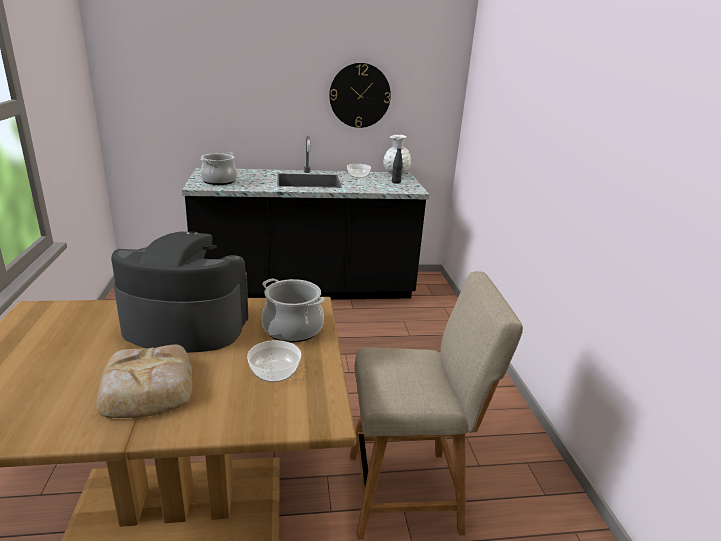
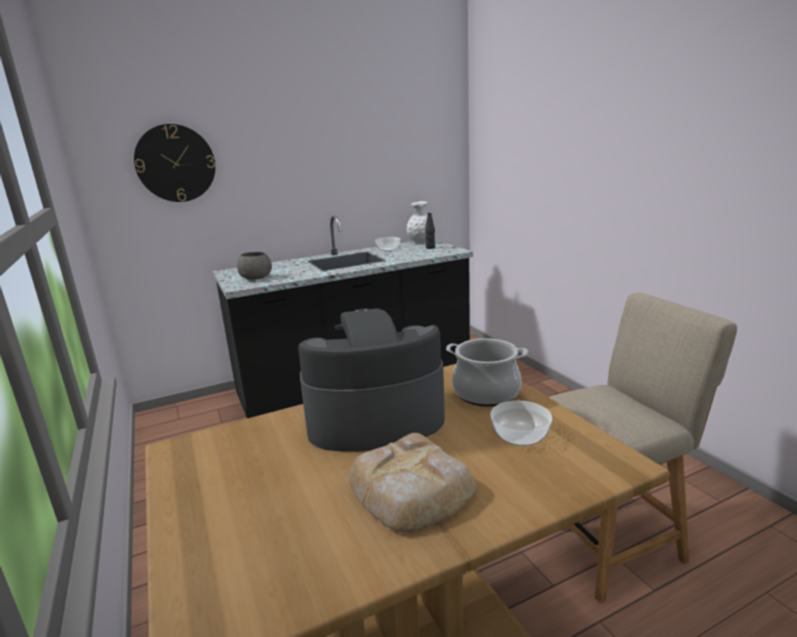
camera: 15 degrees left, 5 degrees down
cooking pot [200,153,237,185] -> grey bowl [237,252,272,280]
wall clock [329,63,391,128] -> wall clock moved to [134,124,215,202]

